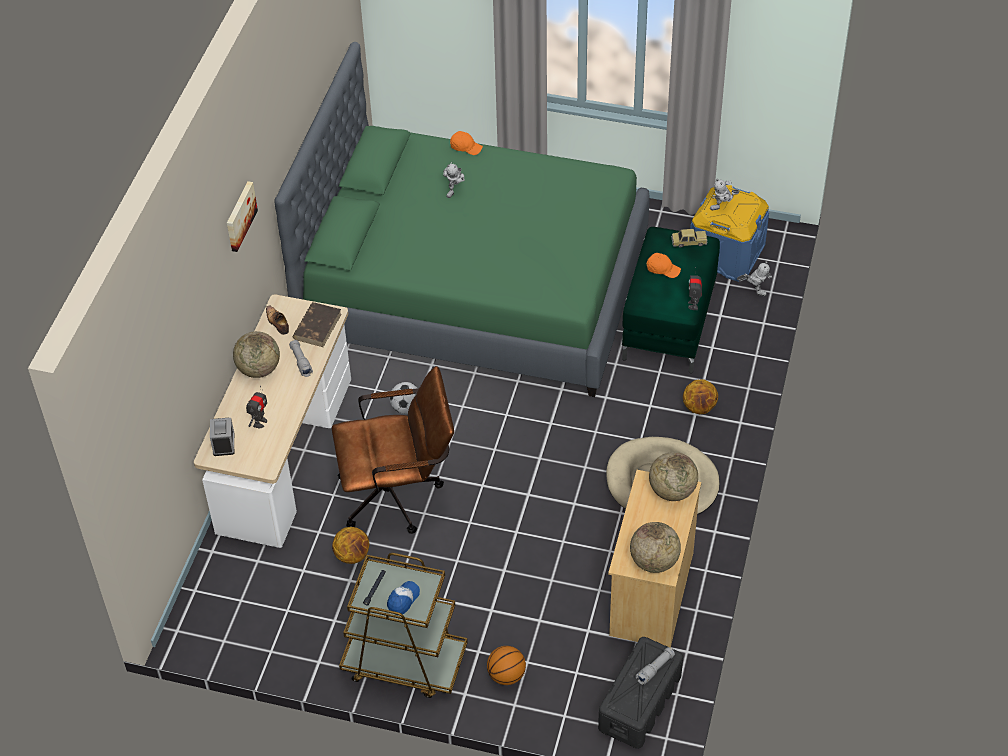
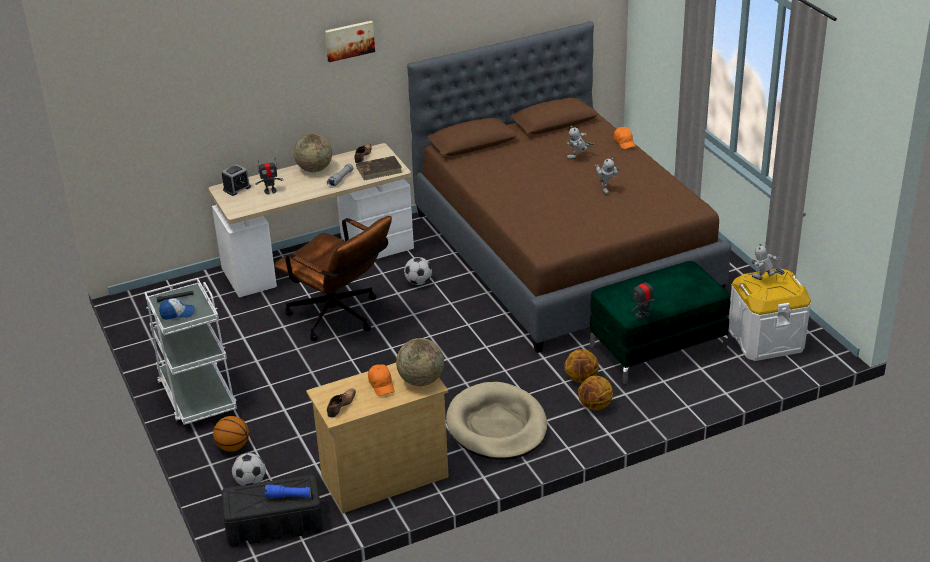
camera: 50 degrees right, 15 degrees down
green bed [274,42,650,397] -> brown bed [407,21,731,353]
basketball [332,527,369,564] -> basketball moved to [564,349,599,383]
brown cart [339,553,468,698] -> white cart [144,278,237,425]
globe [630,522,681,573] -> shoe [327,388,356,417]
grey flashlight [635,647,675,685] -> blue flashlight [265,485,311,498]
orange cap [647,253,681,278] -> orange cap moved to [368,365,394,396]
toy car [671,229,707,248] -> none
blue storage box [690,185,769,282] -> white storage box [728,268,811,361]
toy robot [737,261,772,296] -> toy robot moved to [595,158,619,195]
none -> football [232,453,266,486]

